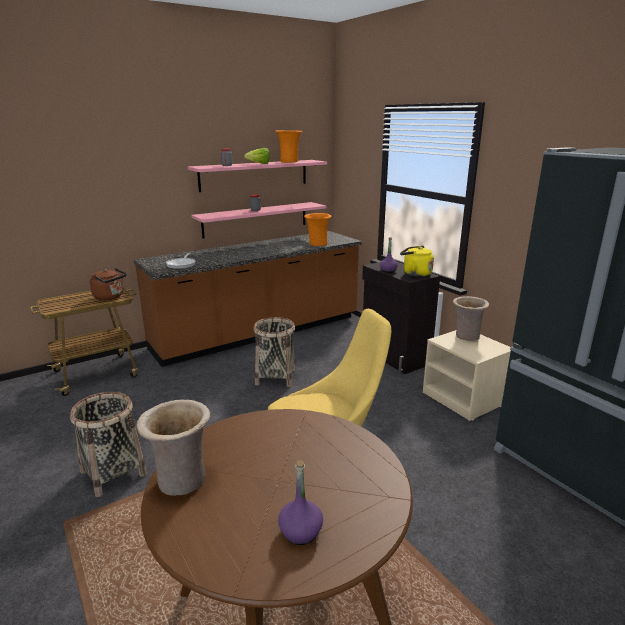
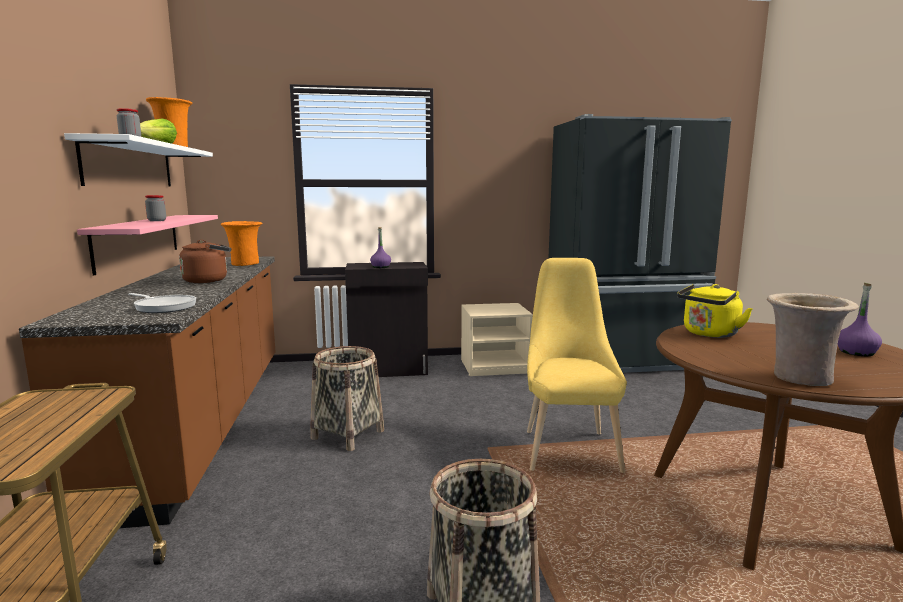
camera: 65 degrees left, 10 degrees down
brown kettle [90,268,127,300] -> brown kettle moved to [179,240,231,283]
pink shelf [188,160,327,192] -> white shelf [64,133,213,187]
yellow kettle [400,246,434,277] -> yellow kettle moved to [677,284,753,338]
beige vase [453,296,489,341] -> none

